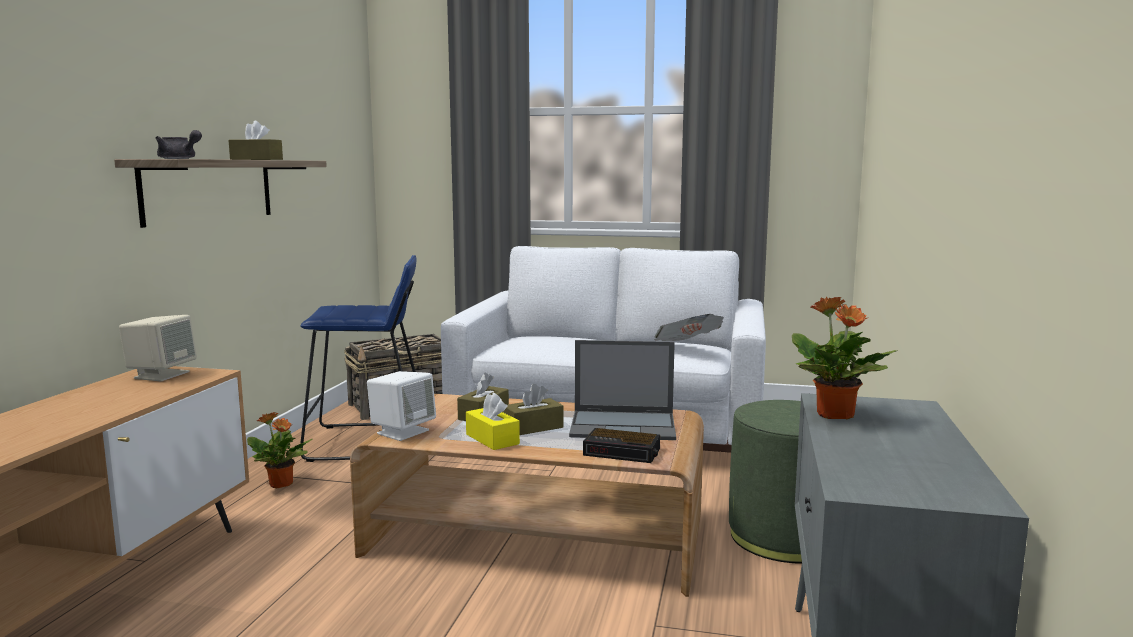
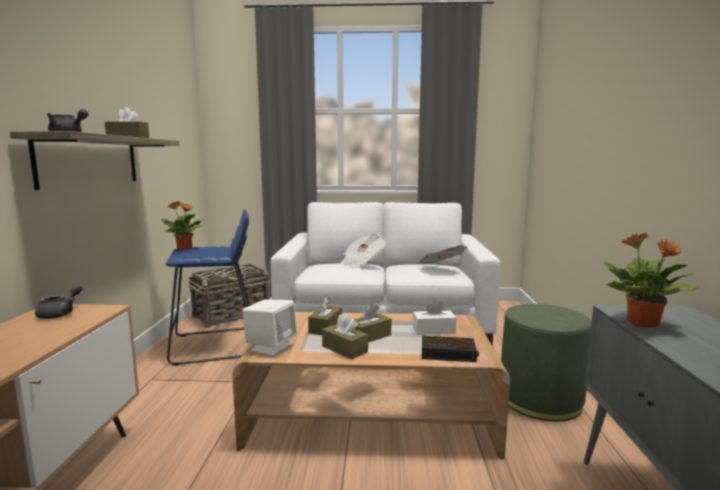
camera: 10 degrees left, 0 degrees up
beige speaker [119,315,197,382] -> grey teapot [35,284,82,319]
potted plant [247,412,313,488] -> potted plant moved to [161,201,205,250]
yellow tissue box [466,392,520,450] -> brown tissue box [322,313,368,359]
laptop [569,340,676,440] -> white tissue box [413,299,457,335]
none -> newspaper [340,234,386,266]

